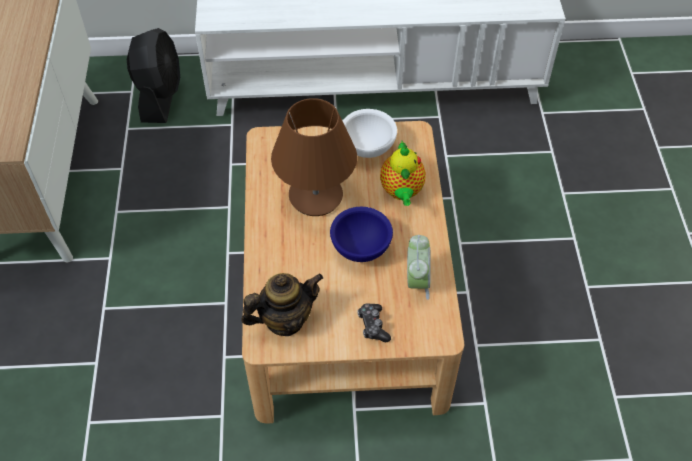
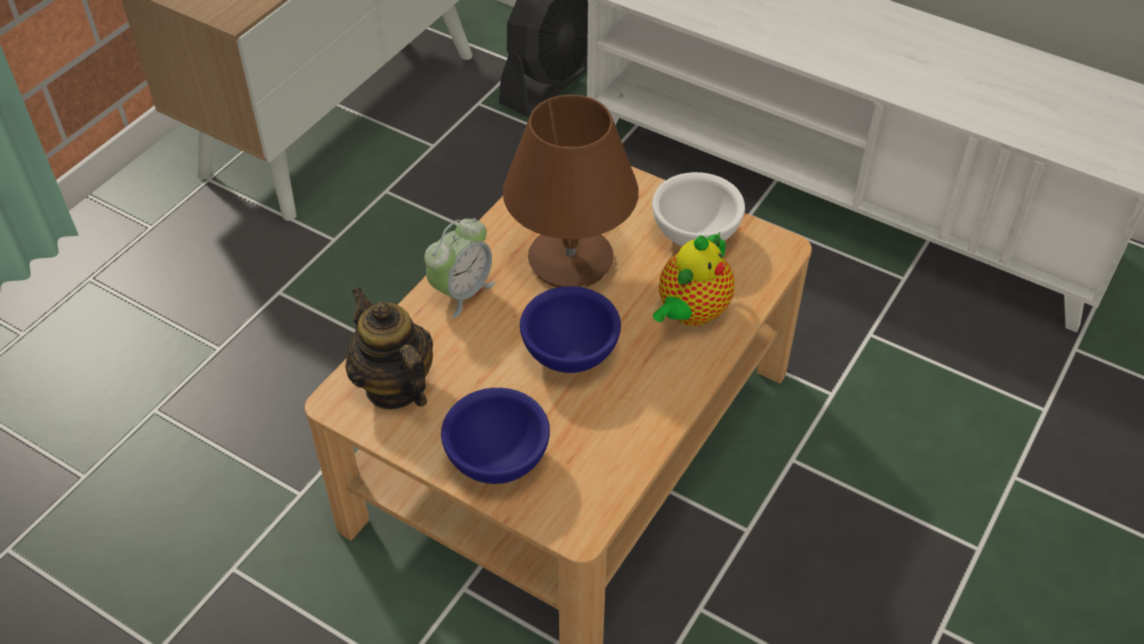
camera: 35 degrees right, 5 degrees down
teapot [241,273,323,336] -> teapot turned 135 degrees counterclockwise [346,287,433,409]
game controller [357,303,391,343] -> blue bowl [441,388,550,484]
alarm clock [407,235,431,300] -> alarm clock moved to [424,218,495,318]

